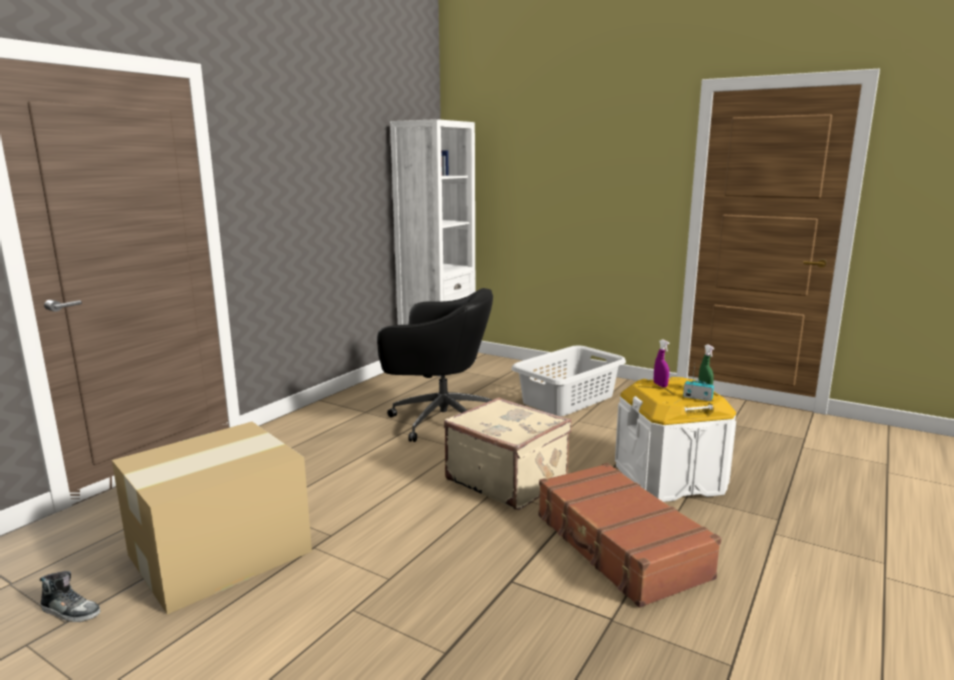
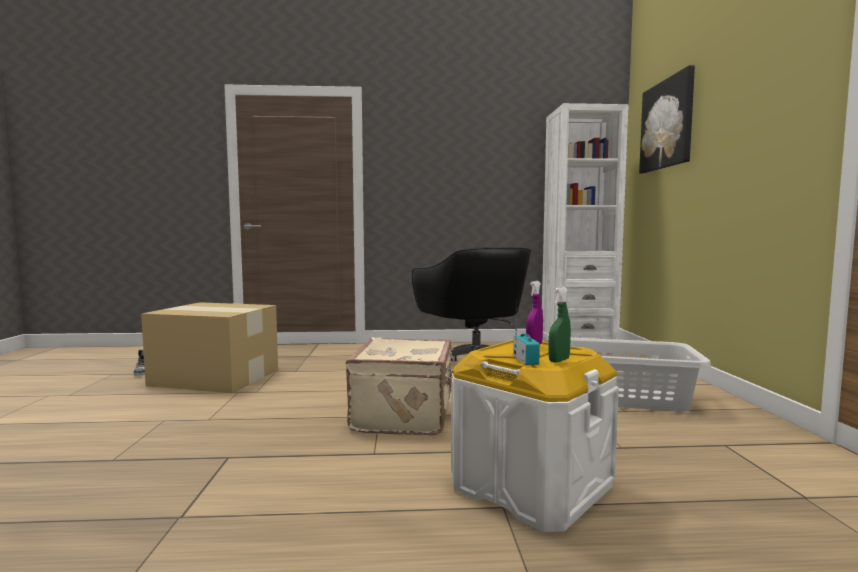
camera: 55 degrees right, 10 degrees down
brown suitcase [538,463,721,608] -> none
none -> picture [639,65,695,173]

